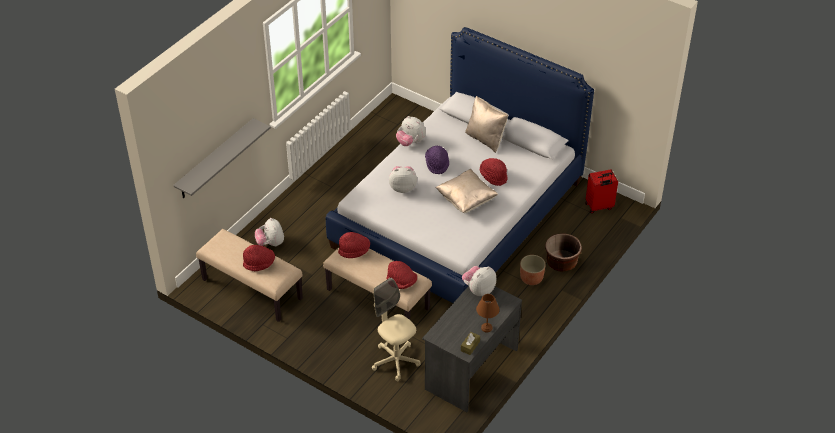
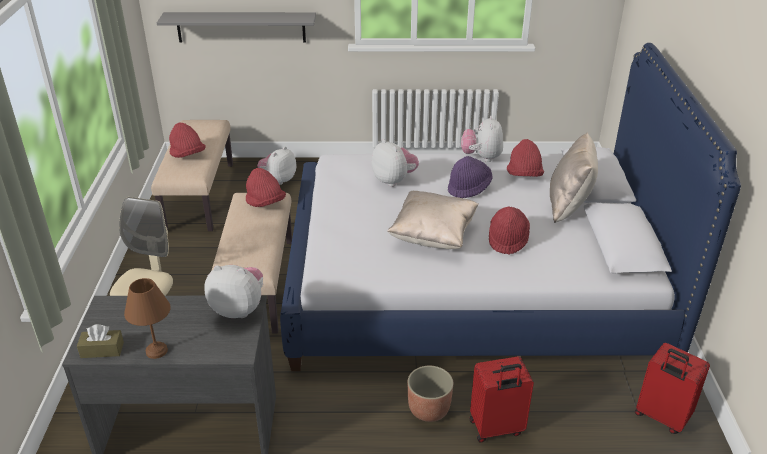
camera: 55 degrees right, 10 degrees down
red hat [386,261,417,289] -> red hat moved to [507,139,544,177]
brown planter [545,233,582,272] -> red suitcase [470,356,534,443]

